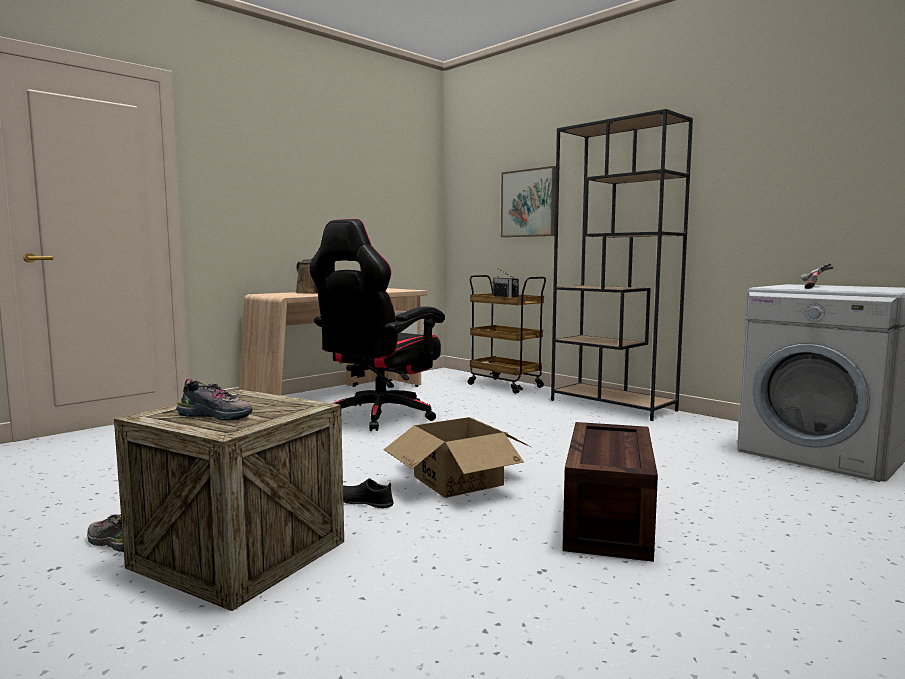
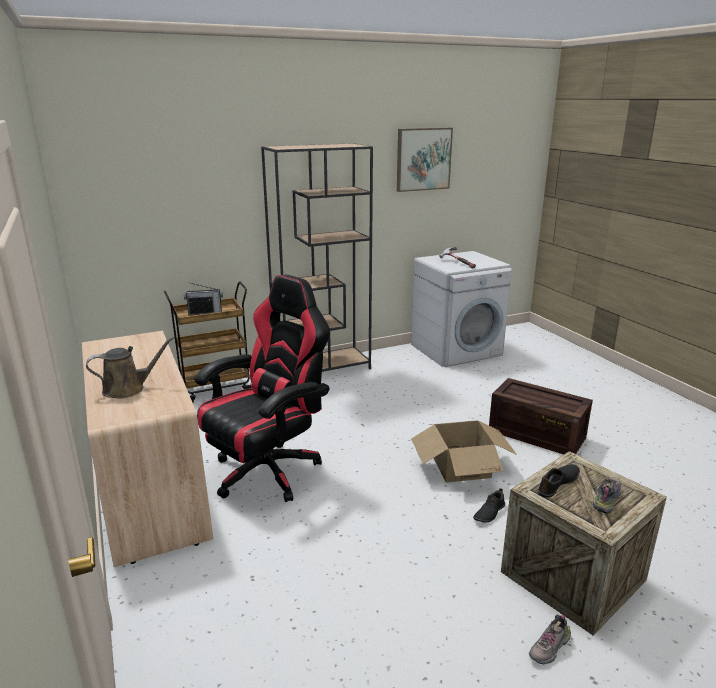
camera: 70 degrees left, 15 degrees up
black office chair [310,219,445,431] -> black office chair turned 105 degrees counterclockwise [194,275,330,502]
picture [501,166,556,237] -> picture moved to [397,128,453,192]
none -> black shoe [537,464,580,498]

